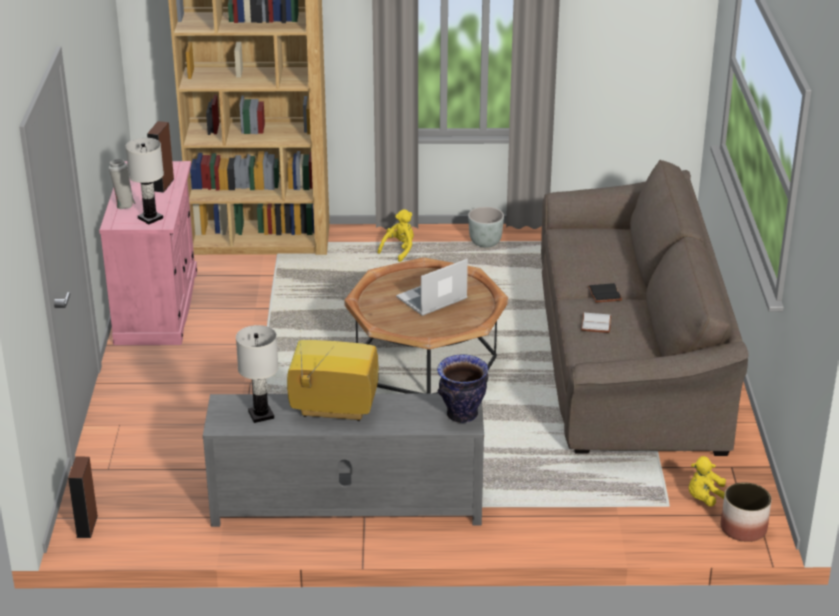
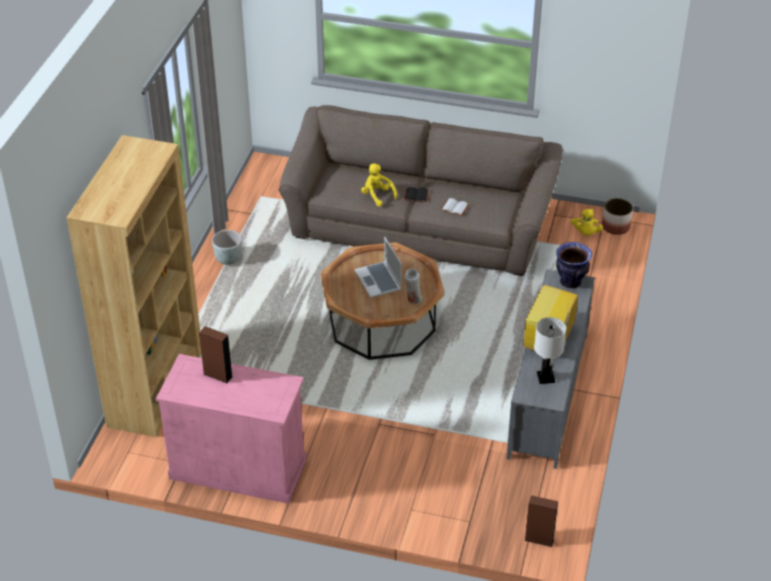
camera: 75 degrees left, 10 degrees up
white vase [108,159,135,209] -> white vase moved to [405,268,422,304]
white table lamp [125,138,164,224] -> none
yellow plush toy [378,209,414,262] -> yellow plush toy moved to [361,163,397,207]

